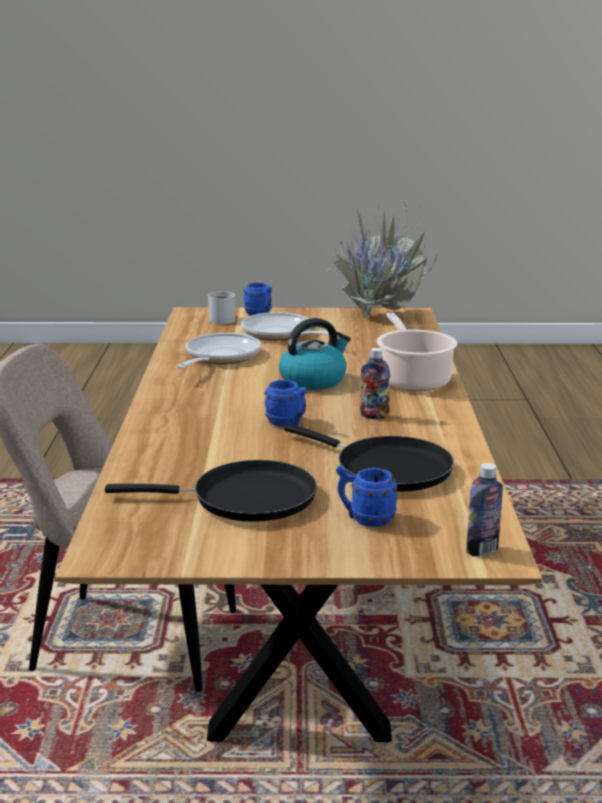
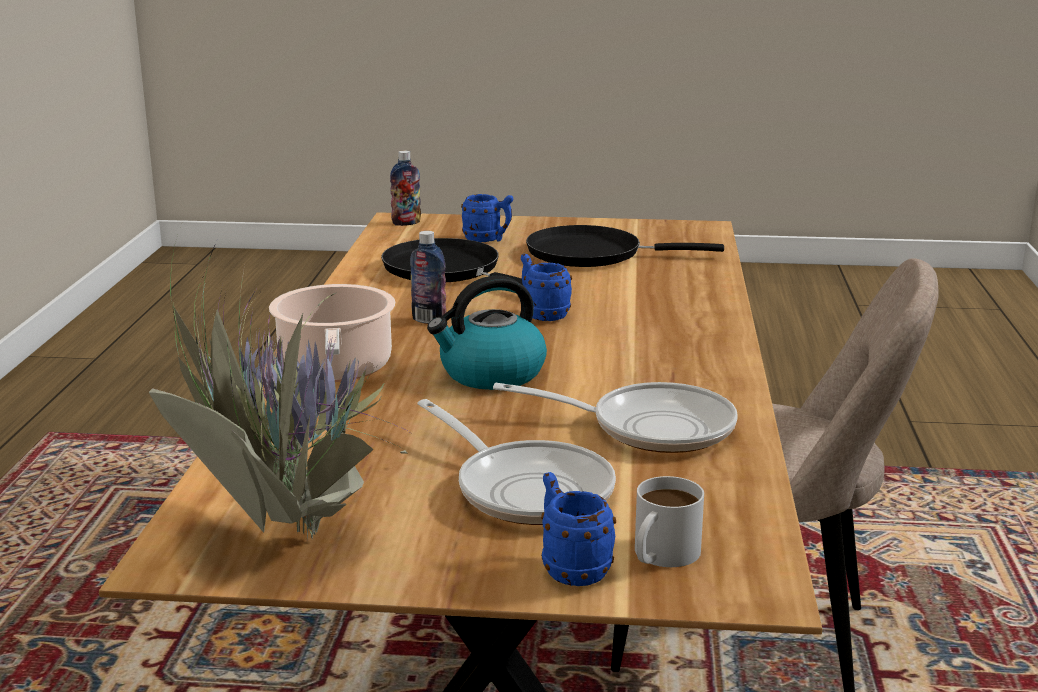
camera: 175 degrees left, 0 degrees up
frying pan [176,333,261,369] -> frying pan turned 105 degrees counterclockwise [493,382,738,453]

